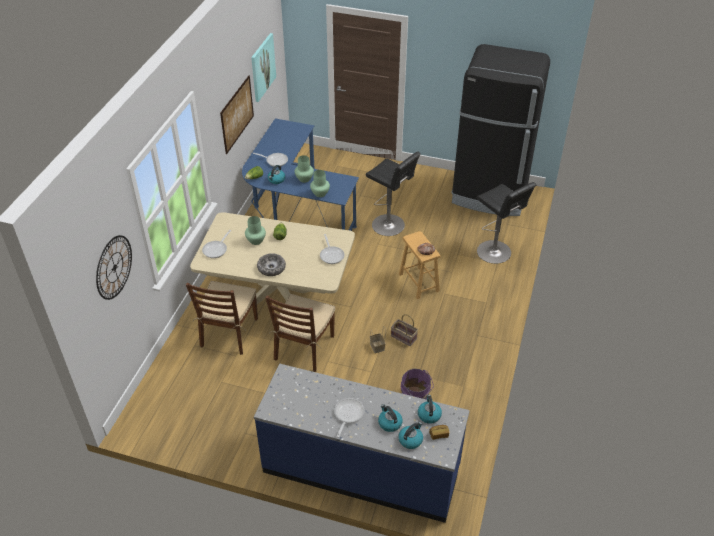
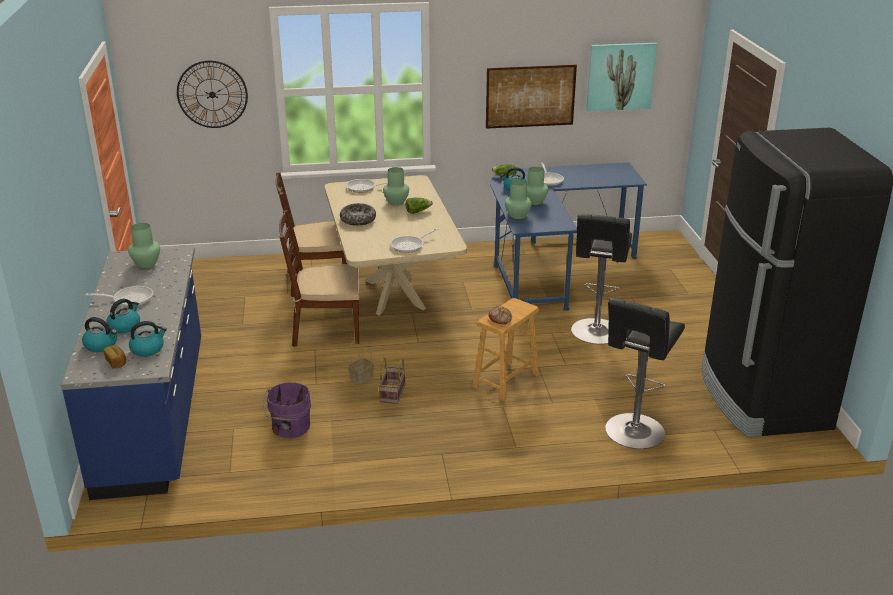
camera: 65 degrees right, 15 degrees down
none -> green vase [128,223,160,268]

